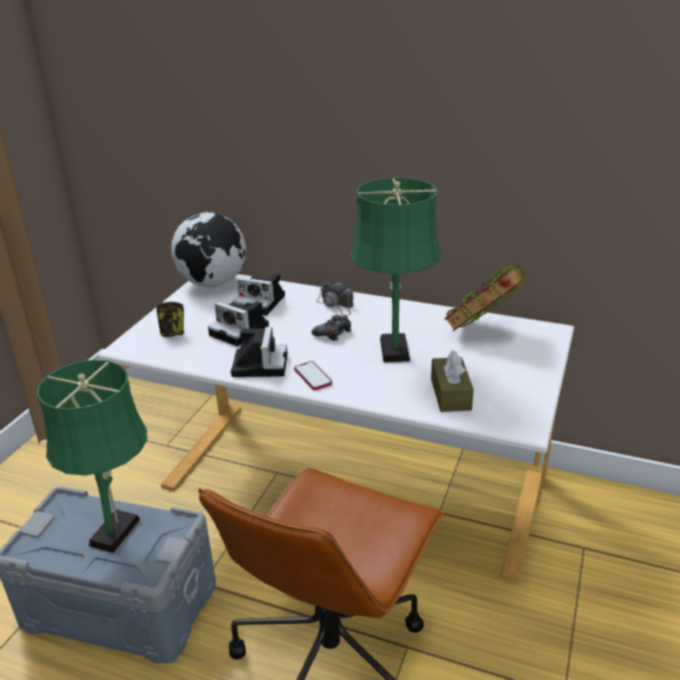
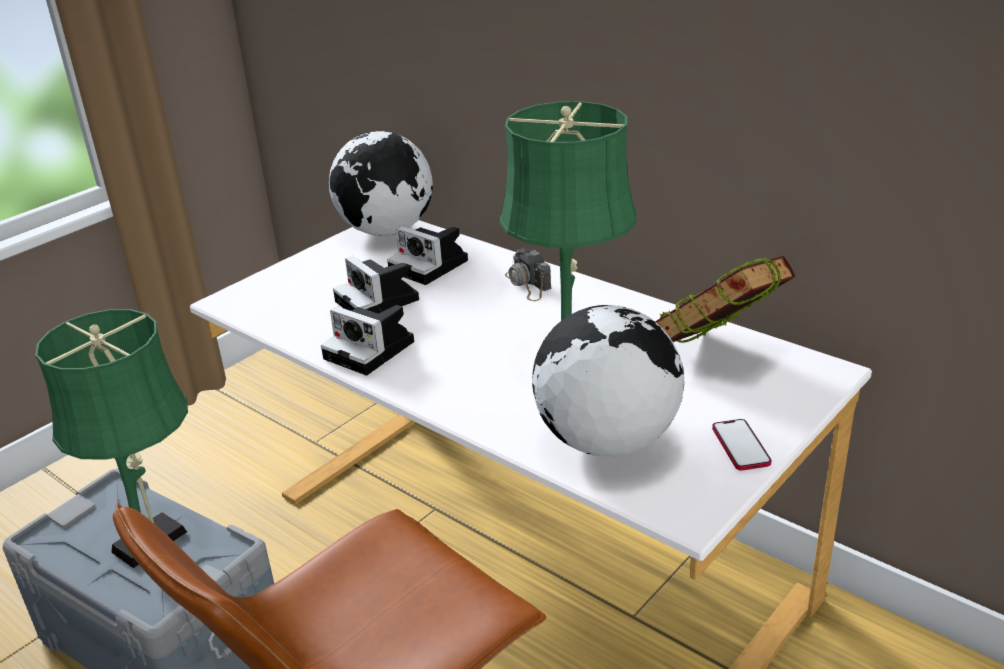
camera: 20 degrees right, 0 degrees up
mug [156,302,184,337] -> none
camera [231,327,287,377] -> camera turned 105 degrees clockwise [321,305,414,375]
phone [294,361,332,390] -> phone moved to [712,419,771,471]
black game controller [311,315,351,341] -> none
brown tissue box [431,350,474,412] -> globe [532,305,684,457]

